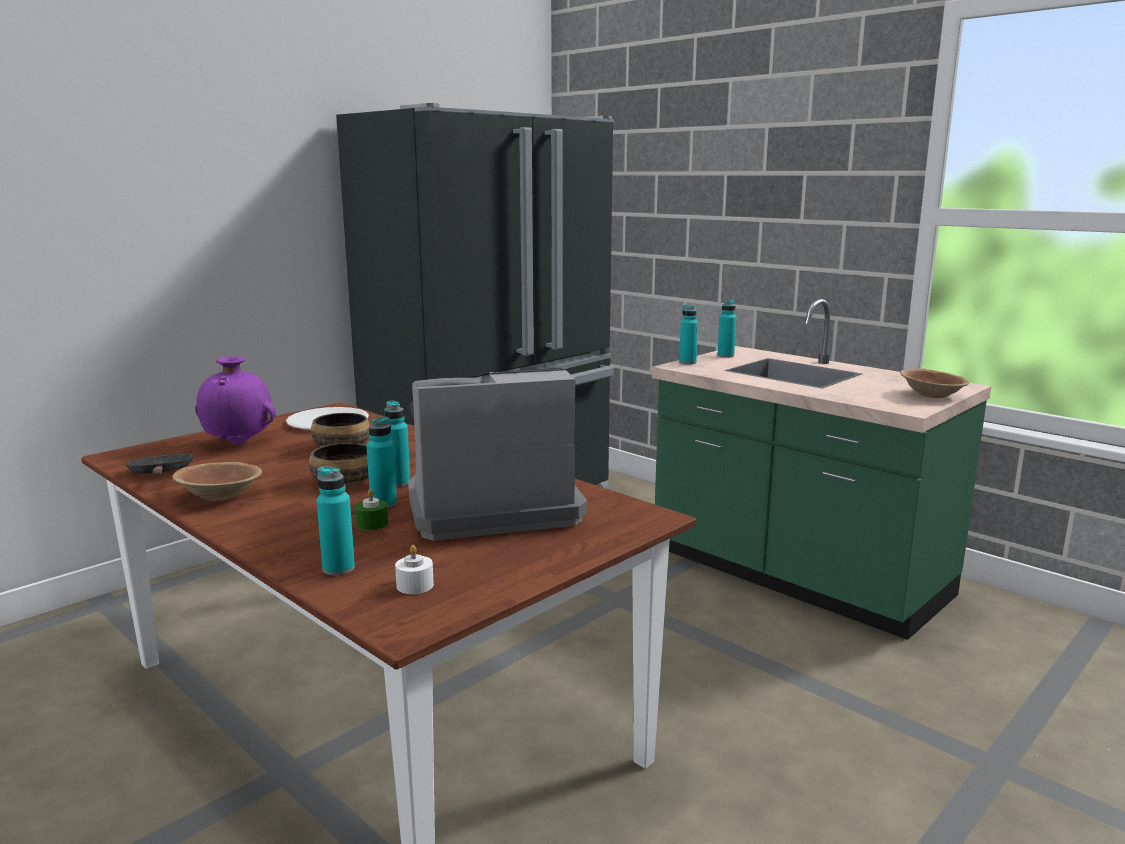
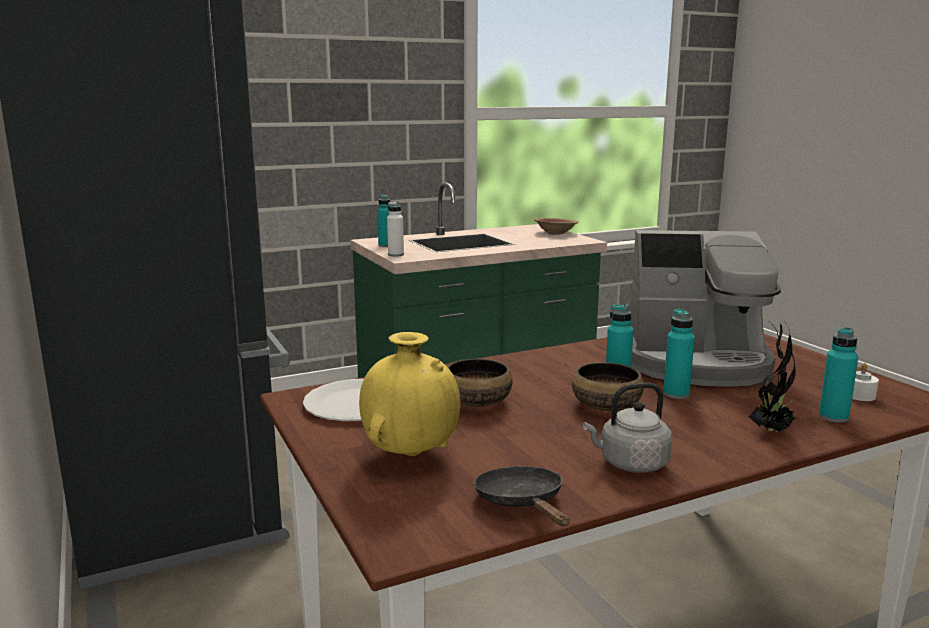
camera: 70 degrees left, 0 degrees up
black frying pan [125,454,194,475] -> black frying pan turned 75 degrees clockwise [474,466,569,526]
brown bowl [172,462,262,501] -> grey kettle [583,383,672,473]
purple vase [195,356,276,444] -> yellow vase [359,332,460,456]
green candle [355,489,388,531] -> none
coffee machine [408,368,588,541] -> coffee machine turned 90 degrees counterclockwise [630,230,781,387]
turquoise bottle [679,305,698,365] -> white bottle [387,202,404,257]
none -> potted plant [749,324,796,432]

